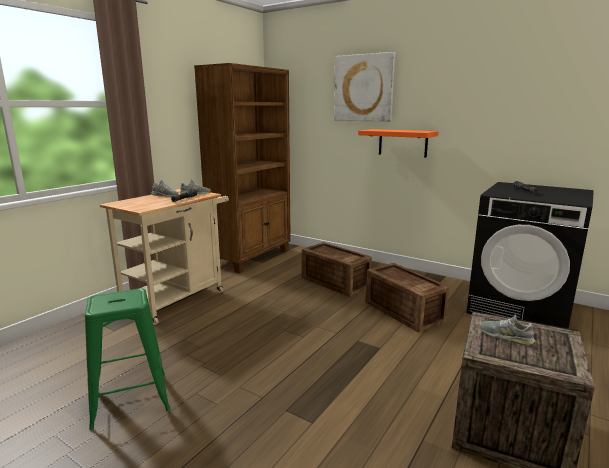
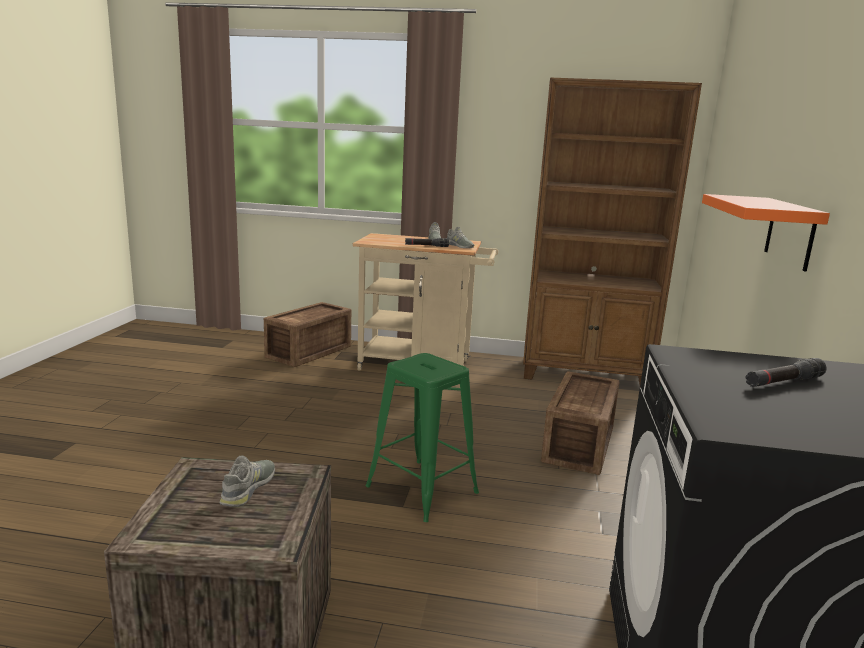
camera: 65 degrees right, 0 degrees up
green stool [85,288,170,430] -> green stool moved to [366,353,479,522]
picture [334,52,395,122] -> none
crate [365,263,449,332] -> crate moved to [264,302,351,367]

